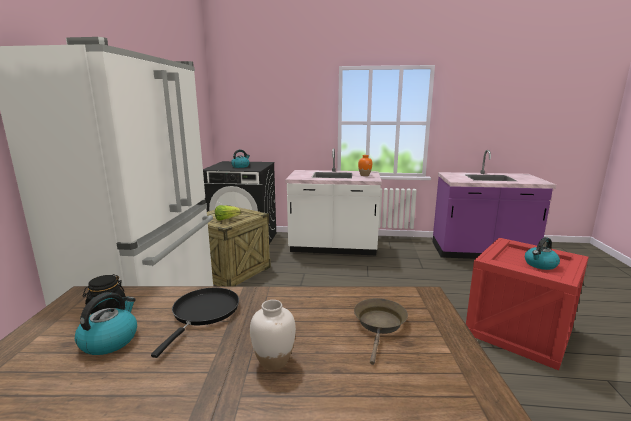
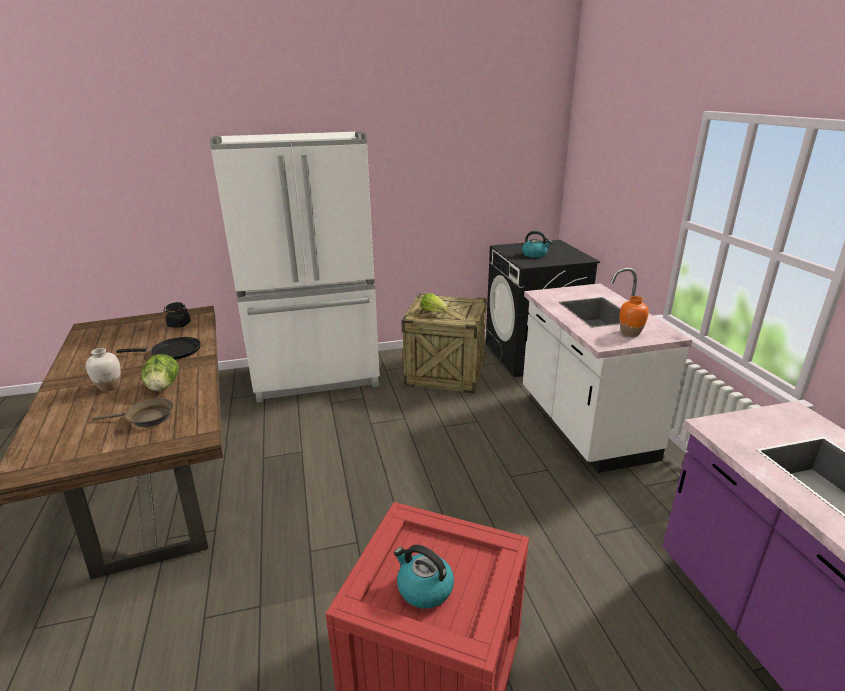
camera: 70 degrees right, 10 degrees up
kettle [75,292,137,355] -> none
none -> lettuce [141,354,178,391]

